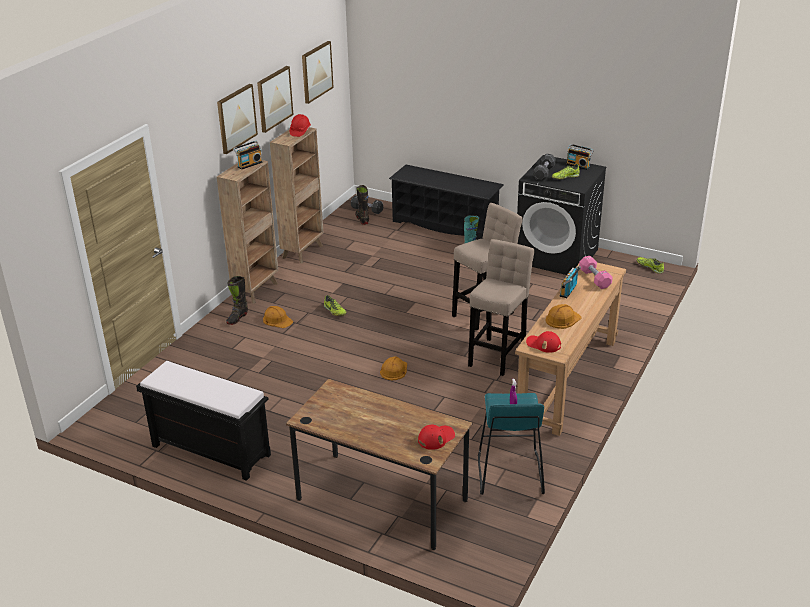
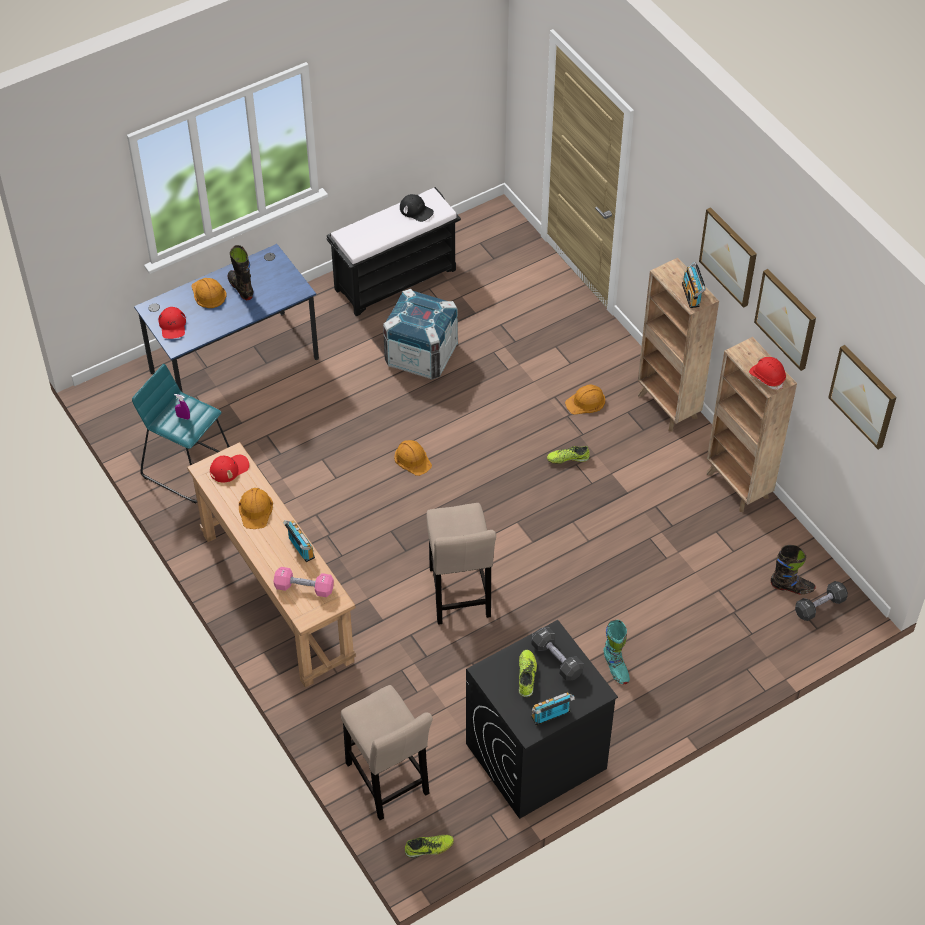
camera: 120 degrees right, 20 degrees up
black boot [226,276,248,325] -> black boot moved to [228,245,254,300]
brown desk [286,379,473,550] -> blue desk [134,244,319,392]
black shoe rack [389,165,504,240] -> none
beige stool [468,239,534,376] -> beige stool moved to [341,685,433,820]
none -> orange hard hat [191,278,226,308]
none -> crate [383,289,458,380]
none -> black cap [400,194,434,222]

